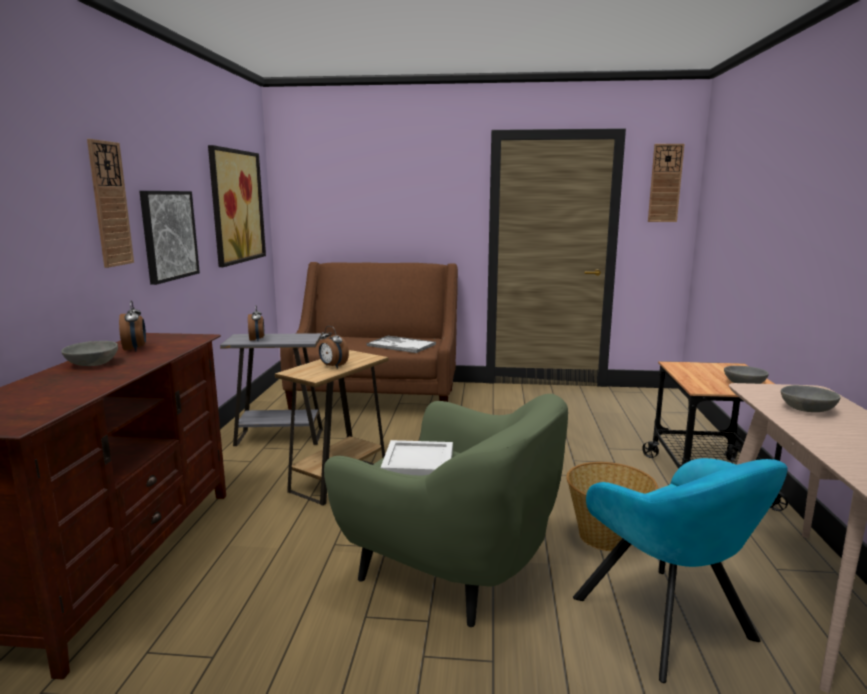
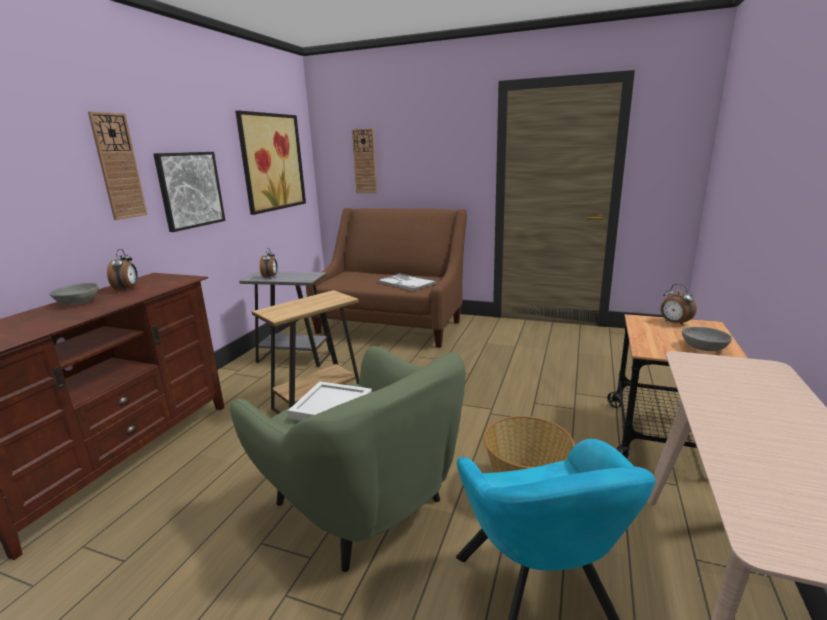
camera: 15 degrees right, 5 degrees up
alarm clock [319,326,349,369] -> alarm clock moved to [661,284,697,326]
wall clock [648,144,685,222] -> wall clock moved to [352,128,377,193]
grey bowl [781,385,841,412] -> none

